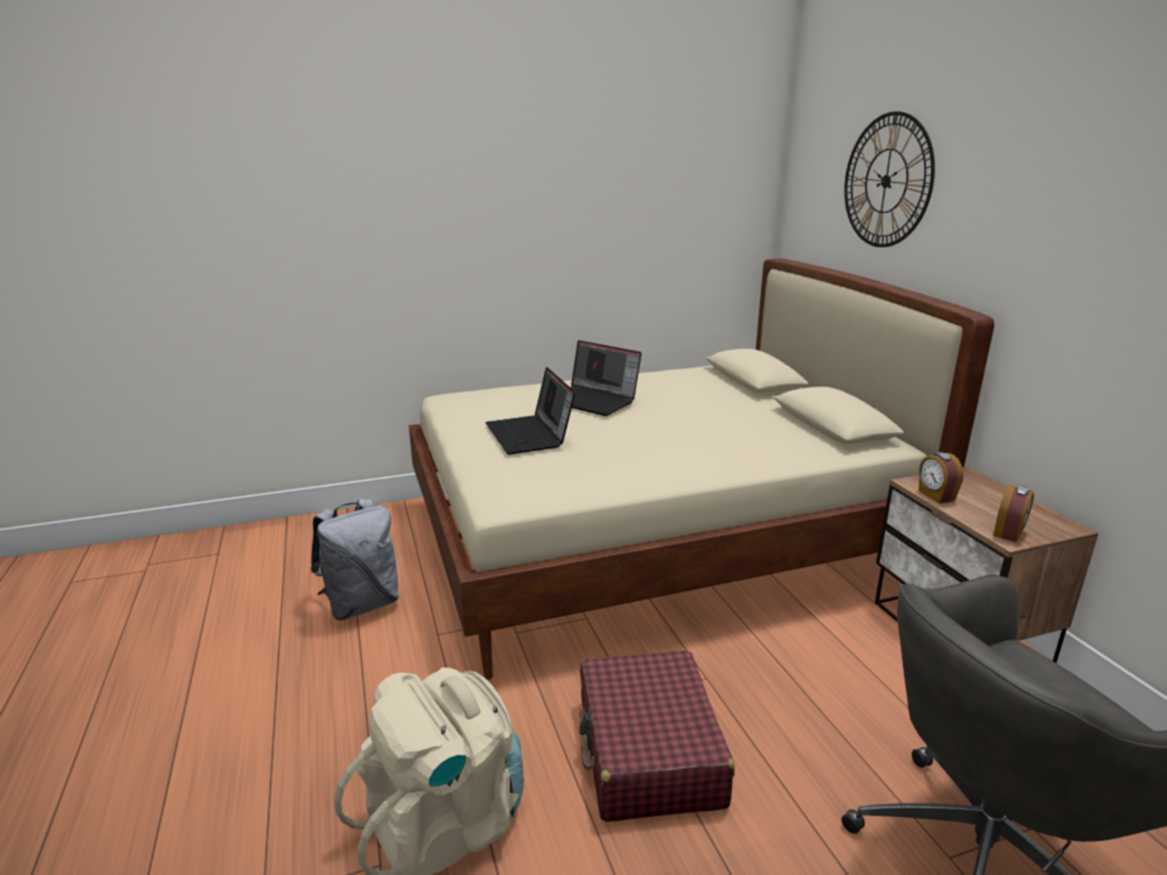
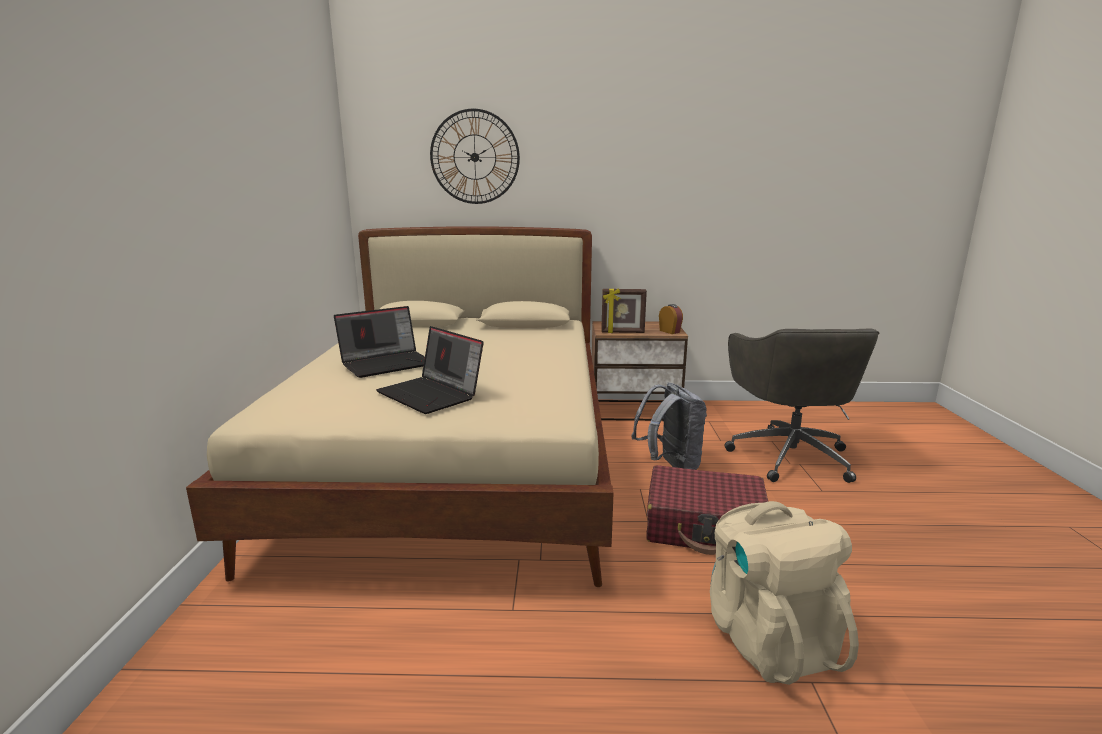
camera: 70 degrees left, 5 degrees down
grey backpack [311,499,399,620] -> grey backpack moved to [631,382,707,470]
laptop [485,367,575,455] -> laptop turned 45 degrees clockwise [376,326,484,414]
alarm clock [919,452,964,504] -> picture frame [601,289,647,333]

